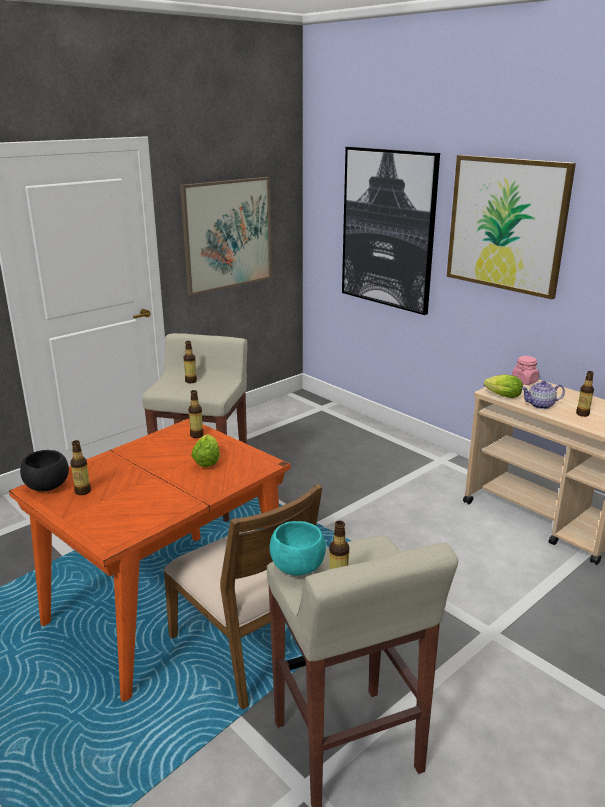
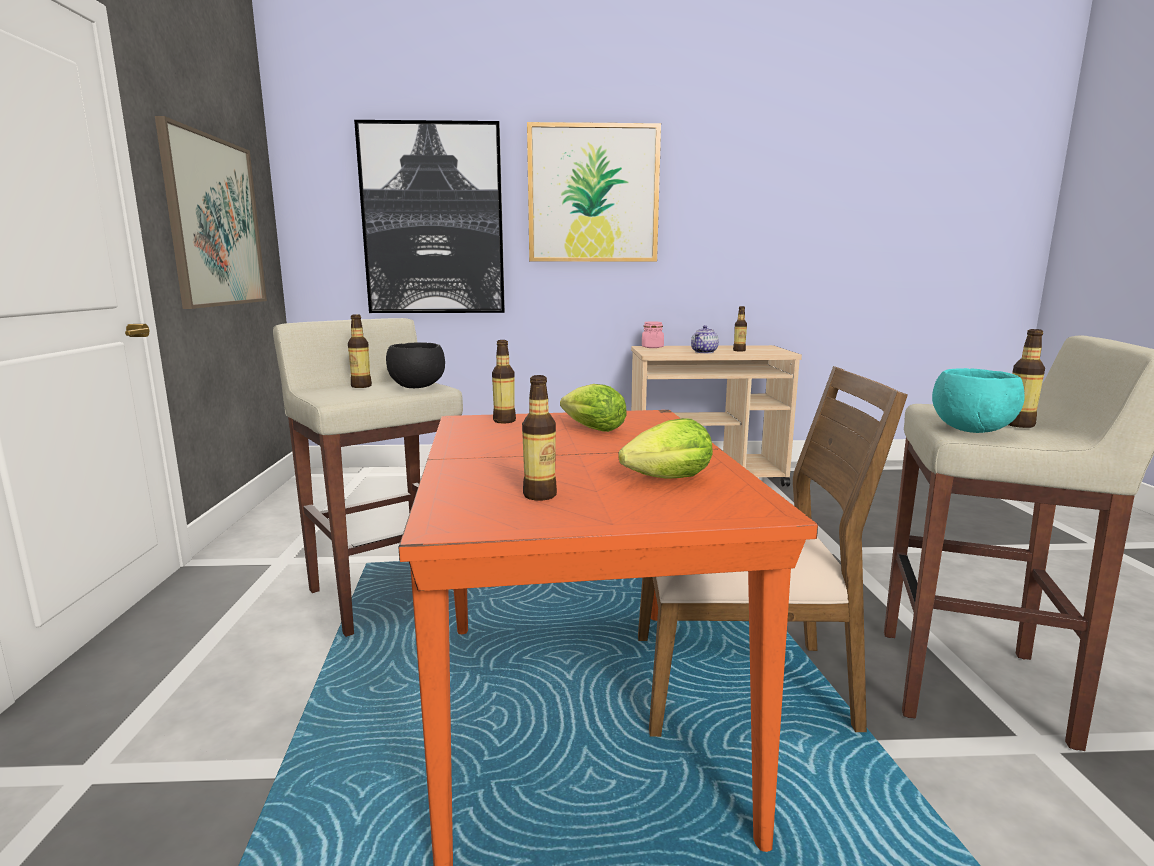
camera: 50 degrees left, 10 degrees down
black bowl [20,450,69,491] -> black bowl moved to [386,343,445,388]
lettuce [484,375,523,398] -> lettuce moved to [618,418,713,479]

